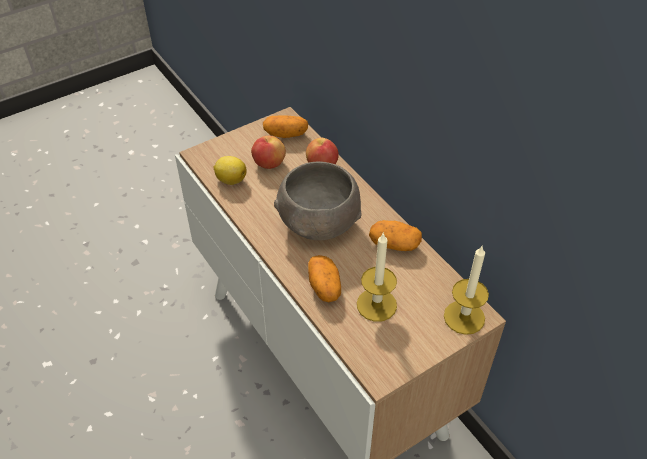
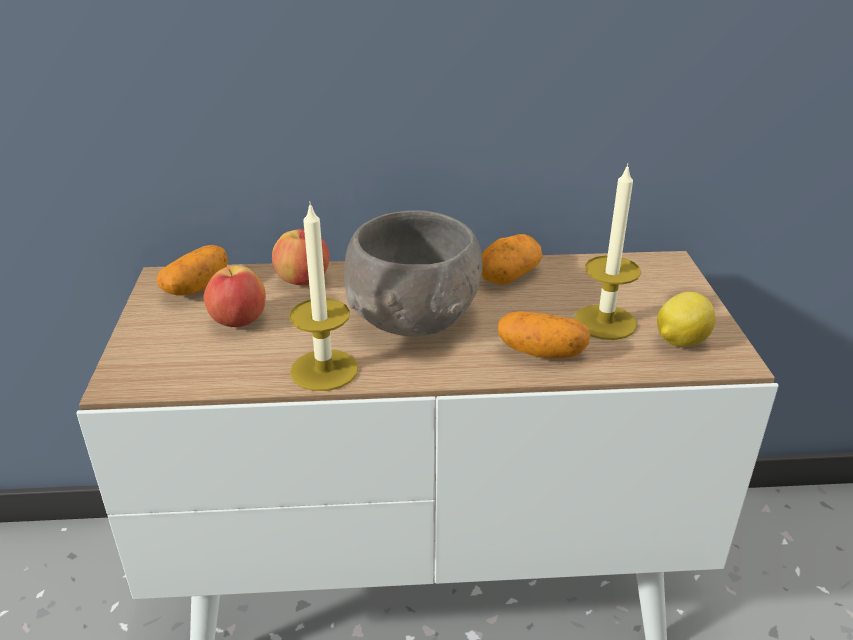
camera: 60 degrees left, 15 degrees down
lemon [214,156,247,185] -> lemon moved to [657,292,716,347]
candle [444,246,489,335] -> candle moved to [289,201,358,391]

